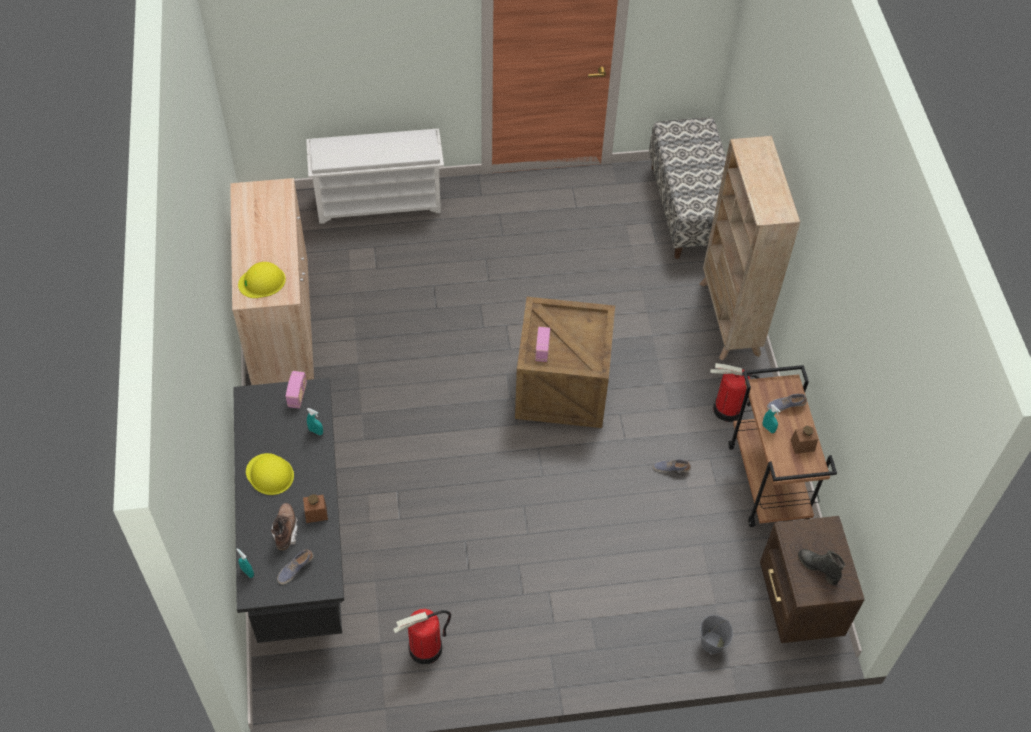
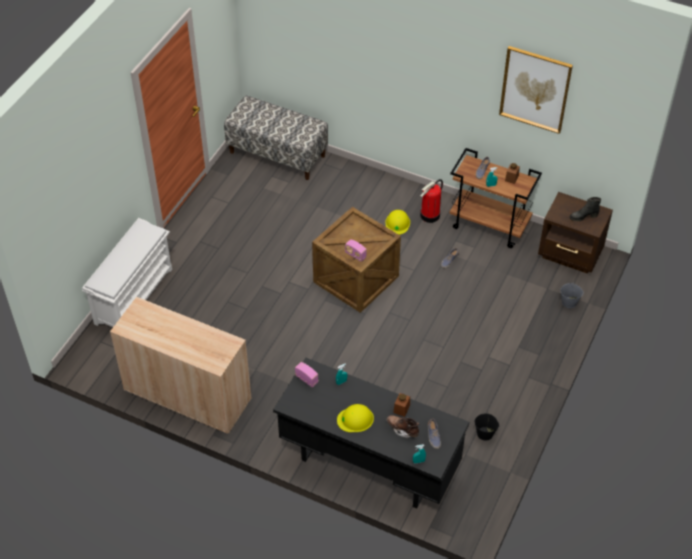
camera: 55 degrees left, 5 degrees down
yellow hard hat [238,262,286,298] -> yellow hard hat moved to [385,210,410,235]
fire extinguisher [393,609,451,664] -> black bucket [474,413,499,441]
beige bookcase [699,136,800,360] -> none
none -> picture [499,46,573,134]

